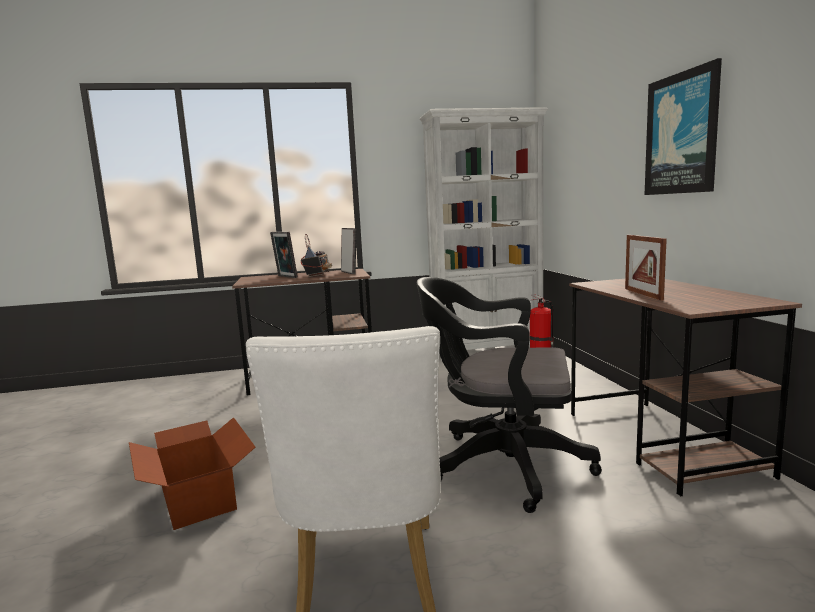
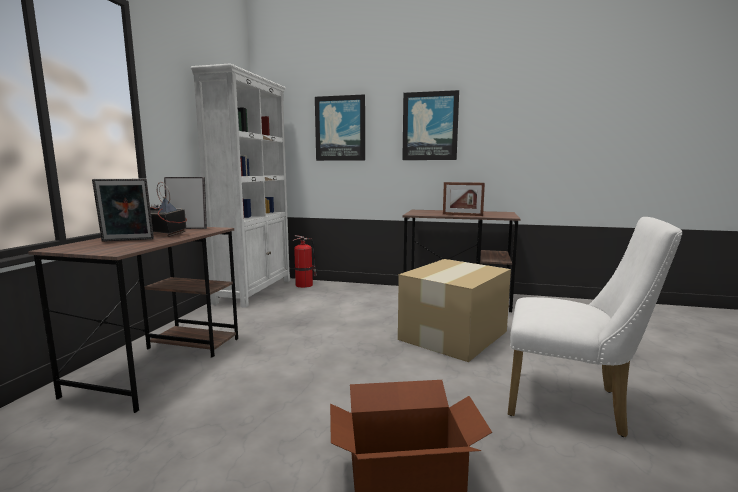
camera: 65 degrees left, 0 degrees up
black office chair [417,277,602,513] -> cardboard box [398,259,511,362]
none -> picture [315,94,365,161]

